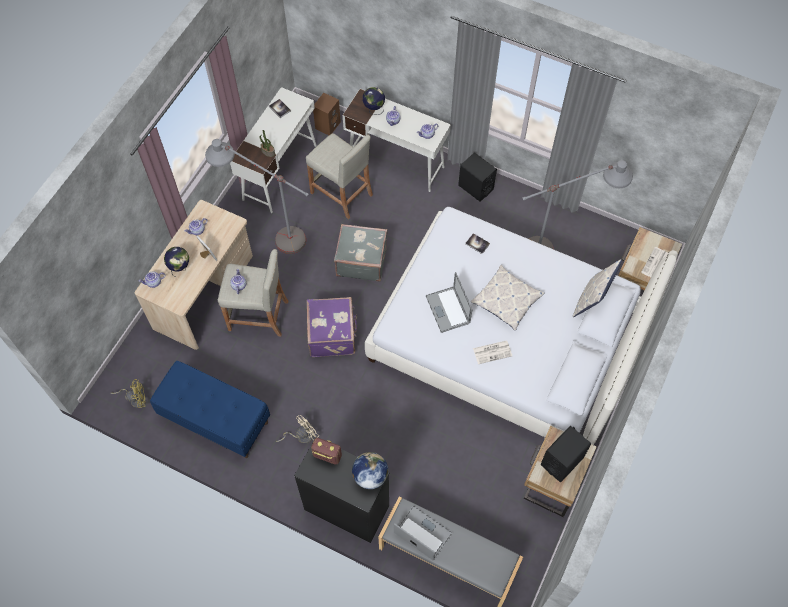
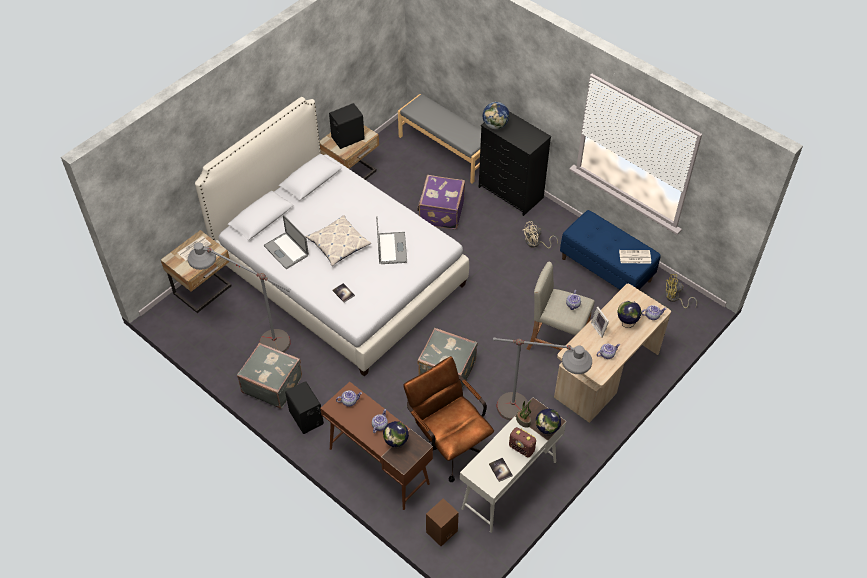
camera: 165 degrees left, 10 degrees down
beige stool [306,133,373,219] -> brown office chair [403,356,494,482]
purple suitcase [307,297,358,357] -> purple suitcase moved to [417,175,465,229]
radio [311,438,342,465] -> radio moved to [509,427,536,457]
white desk [343,89,451,192] -> brown desk [320,382,433,510]
laptop [394,506,452,561] -> laptop moved to [264,215,309,269]
newspaper [473,340,512,364] -> newspaper moved to [619,250,651,263]
pillow [573,259,622,317] -> none
none -> grey suitcase [237,343,302,409]
none -> globe [536,409,561,436]

